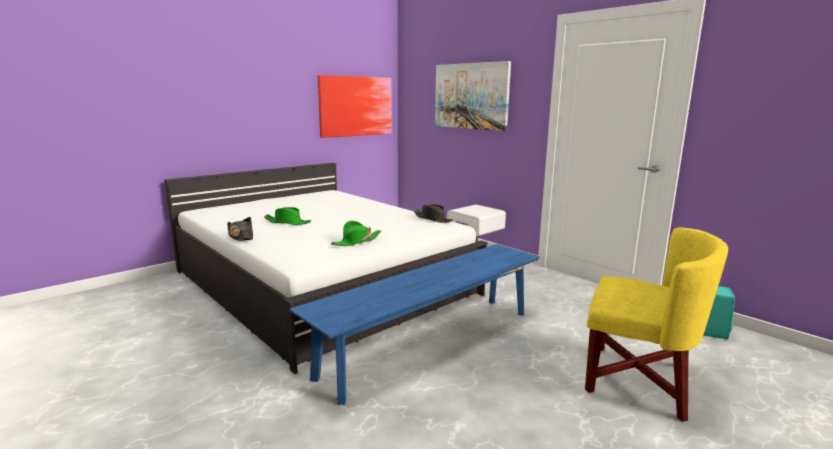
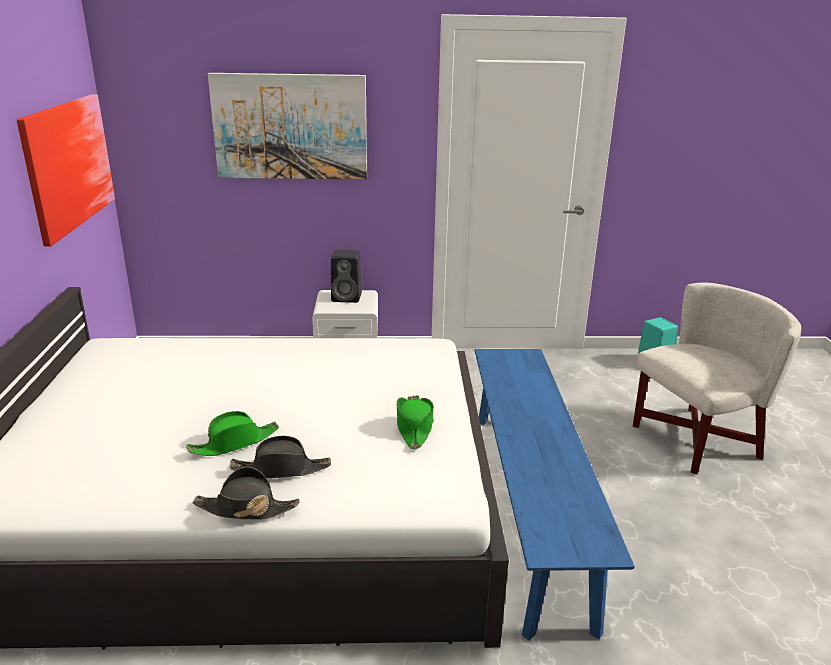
camera: 50 degrees left, 10 degrees up
black hat [413,204,453,223] -> black hat moved to [230,436,331,478]
yellow armchair [585,227,728,422] -> white armchair [633,283,801,474]
none -> black speaker [331,250,362,303]

